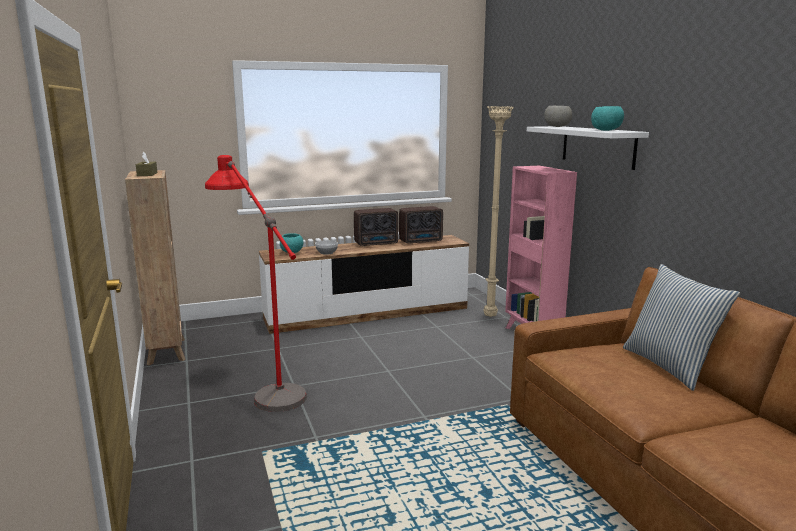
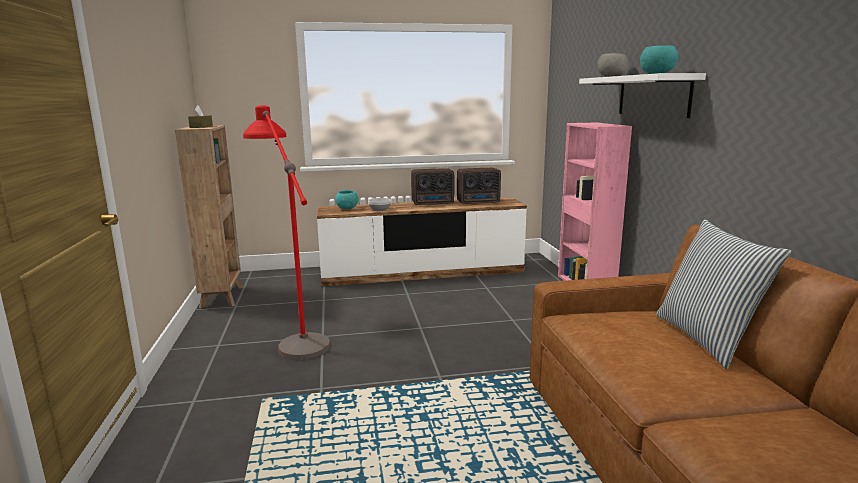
camera: 10 degrees right, 0 degrees up
beige floor lamp [484,106,514,317] -> none

